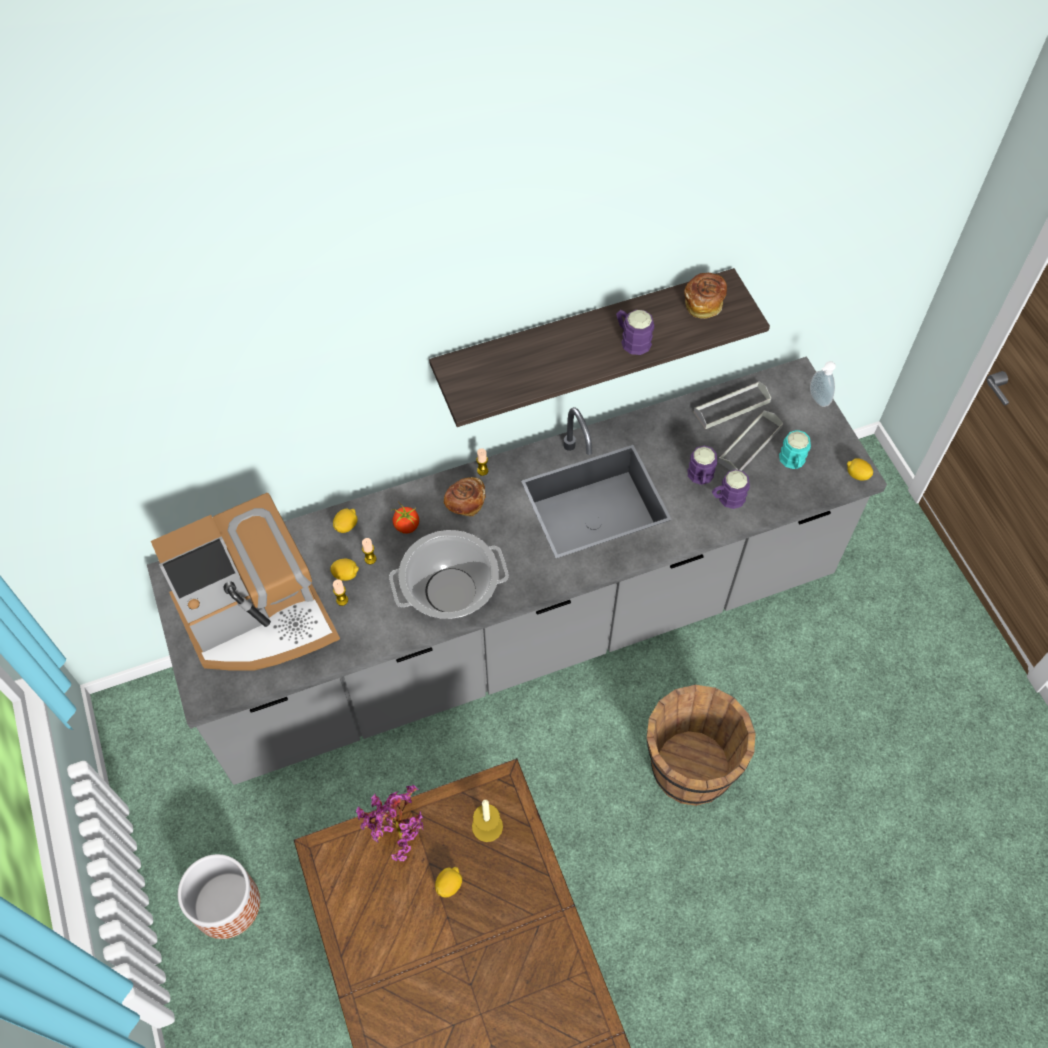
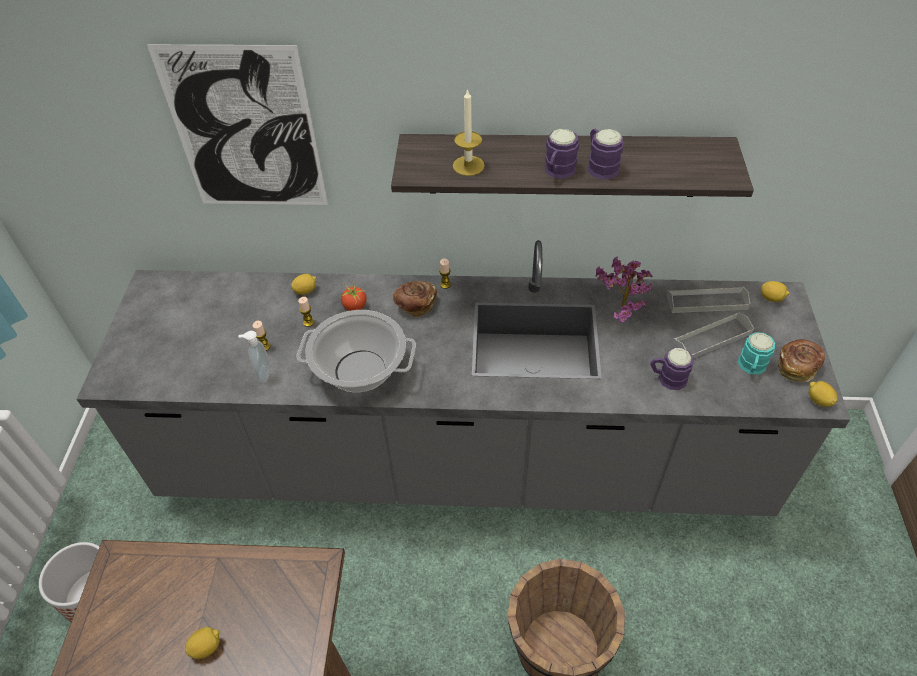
camera: 25 degrees right, 10 degrees down
coffee machine [151,493,340,670] -> none
lemon [330,559,359,581] -> lemon moved to [761,281,790,302]
potted plant [356,785,423,861] -> potted plant moved to [595,256,653,322]
candle [472,800,503,842] -> candle moved to [453,88,485,176]
bread [684,273,727,319] -> bread moved to [778,339,825,382]
purple mug [688,446,717,485] -> purple mug moved to [544,129,579,179]
soap dispenser [810,361,836,407] -> soap dispenser moved to [238,331,270,383]
none -> picture [147,45,328,205]

